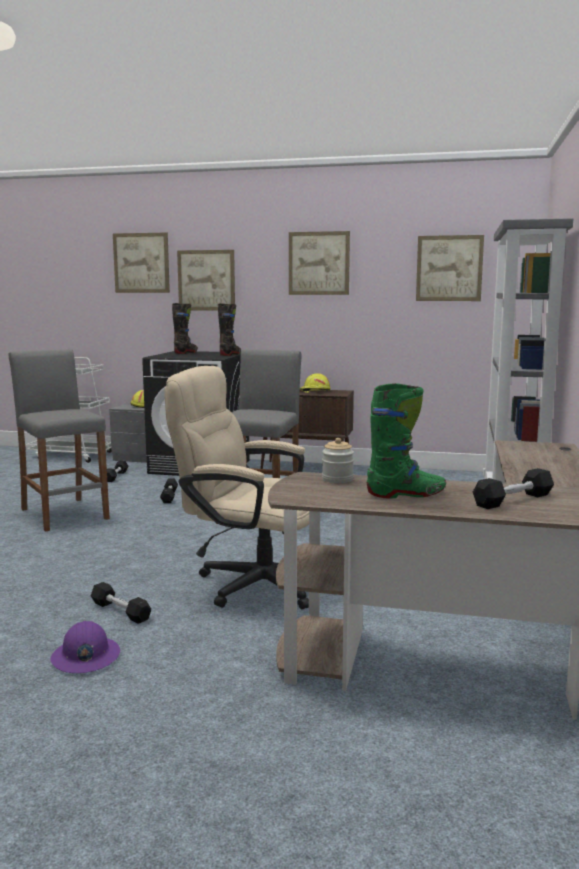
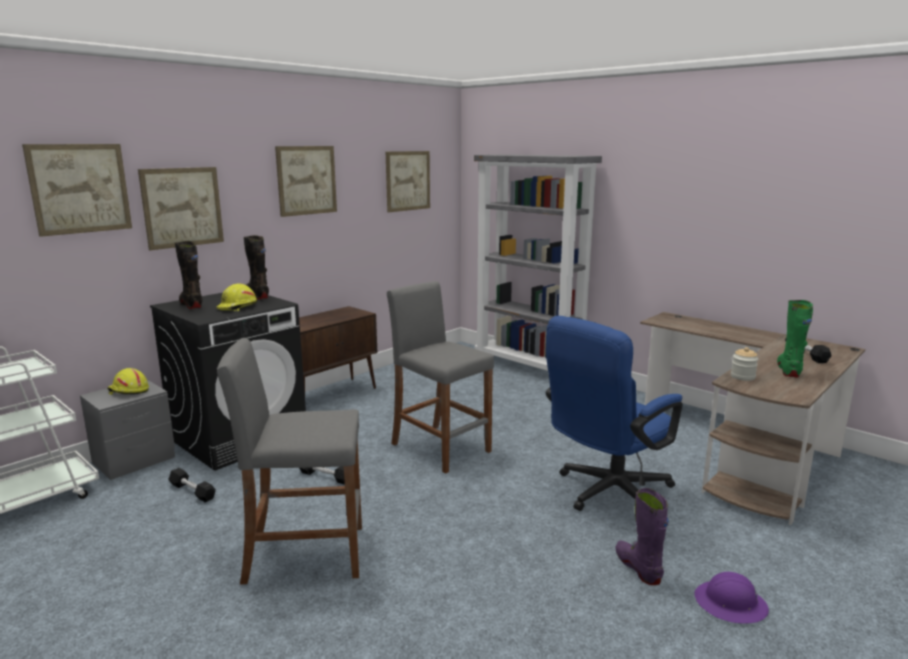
camera: 60 degrees left, 5 degrees up
black dumbbell [91,582,151,624] -> purple boot [615,488,669,585]
beige office chair [164,366,309,609] -> blue office chair [546,316,683,511]
yellow hard hat [300,373,331,393] -> yellow hard hat moved to [216,283,257,311]

